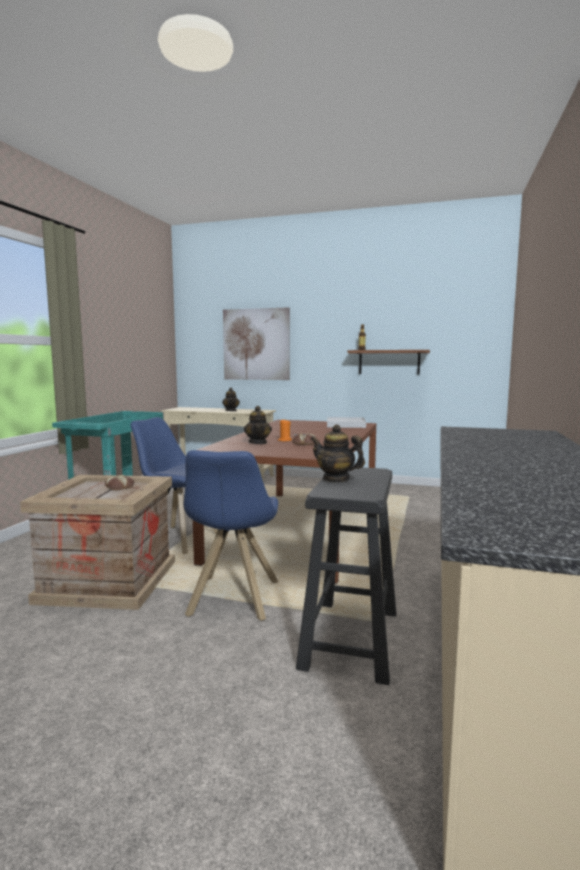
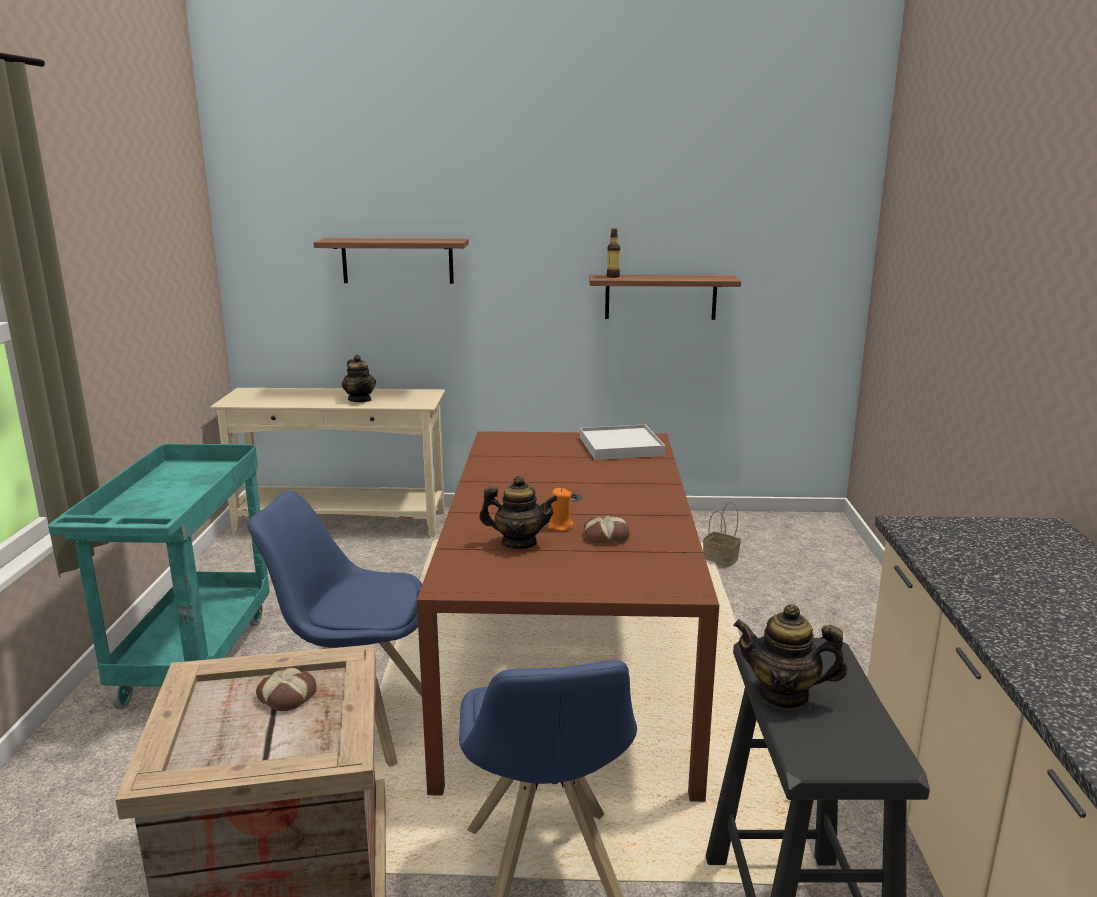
camera: 15 degrees left, 10 degrees up
picture [223,307,290,380] -> shelf [314,238,469,284]
teapot [244,406,272,444] -> teapot turned 60 degrees counterclockwise [479,475,558,549]
none -> basket [703,502,741,567]

